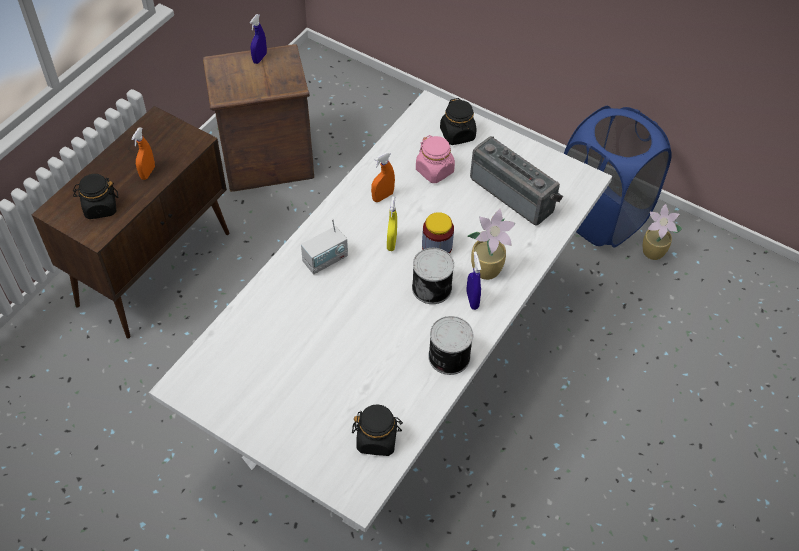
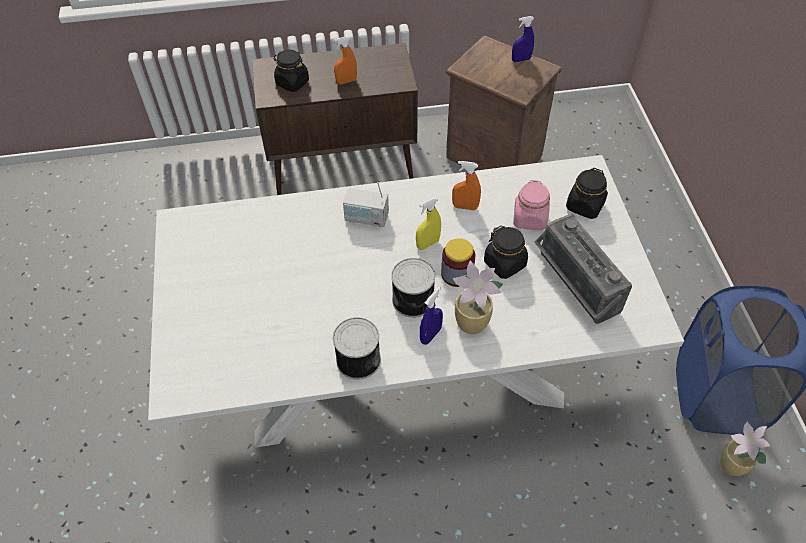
camera: 50 degrees right, 0 degrees up
black jar [352,404,403,456] -> black jar moved to [484,226,528,279]
radio [470,136,563,226] -> radio turned 150 degrees clockwise [534,214,632,324]

